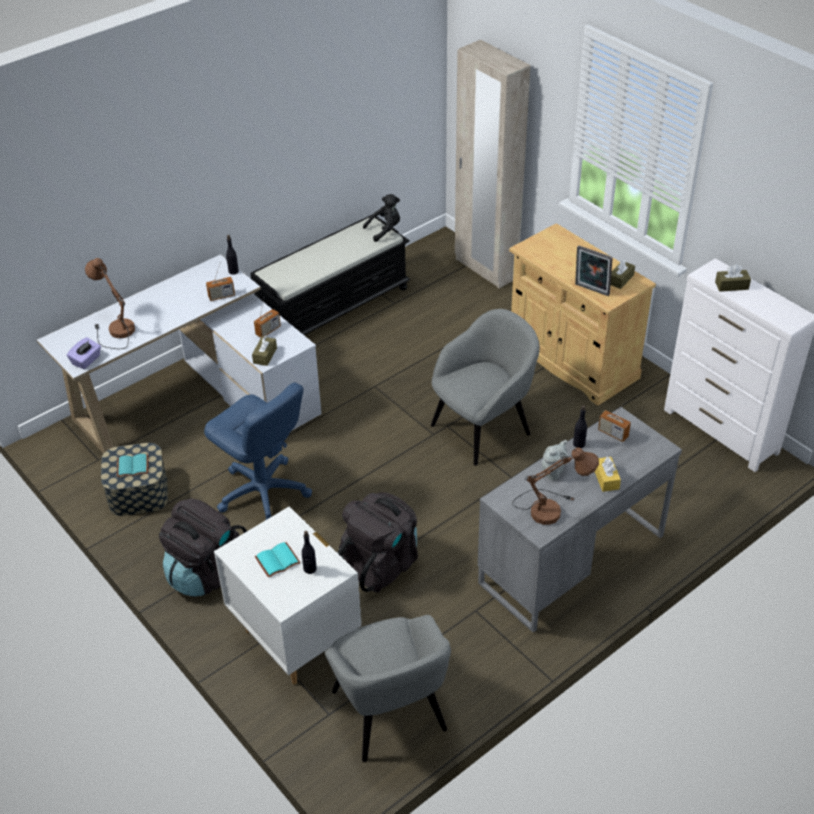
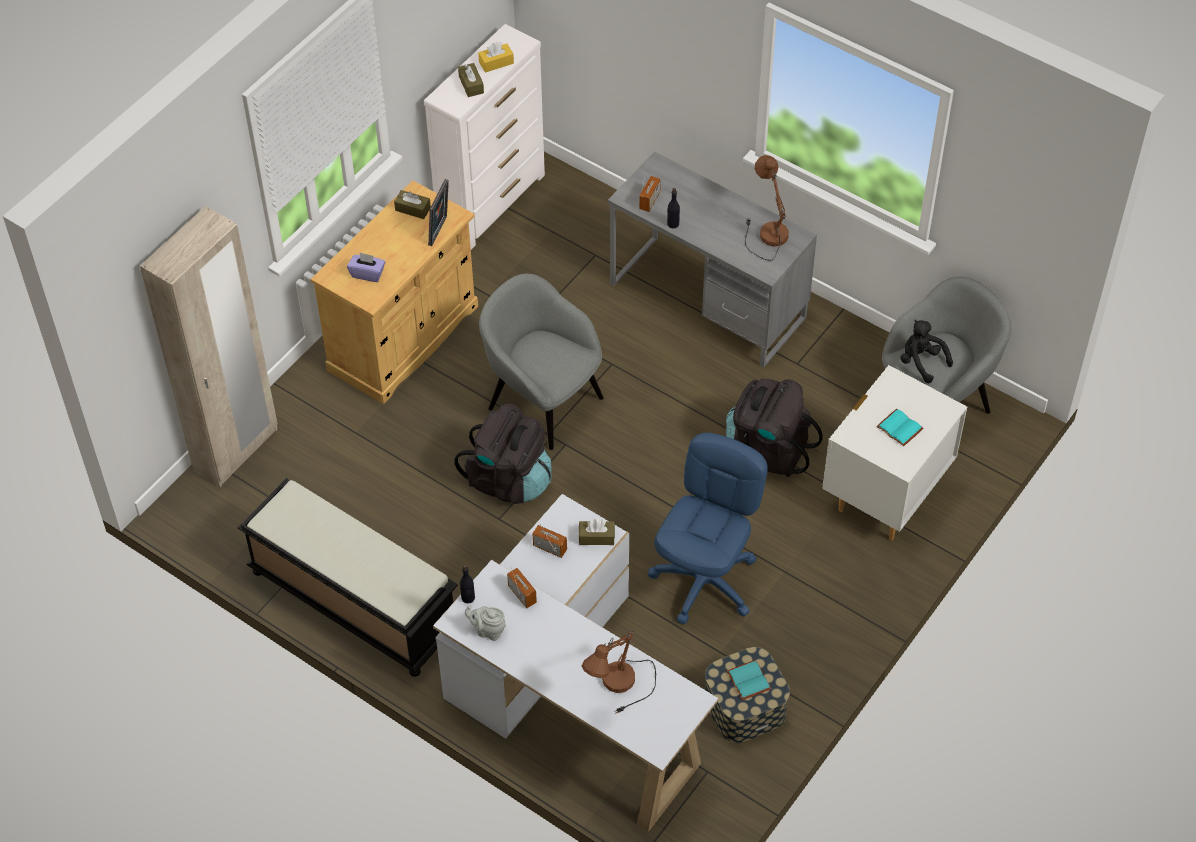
camera: 105 degrees left, 10 degrees up
purple tissue box [67,337,101,369] -> purple tissue box moved to [347,252,385,282]
black backpack [159,498,247,597] -> black backpack moved to [455,403,552,504]
black bottle [302,531,317,574] -> none
black plush toy [363,194,400,242] -> black plush toy moved to [900,320,953,383]
grey teapot [542,440,568,480] -> grey teapot moved to [465,605,506,641]
yellow tissue box [594,456,621,492] -> yellow tissue box moved to [478,42,514,73]

